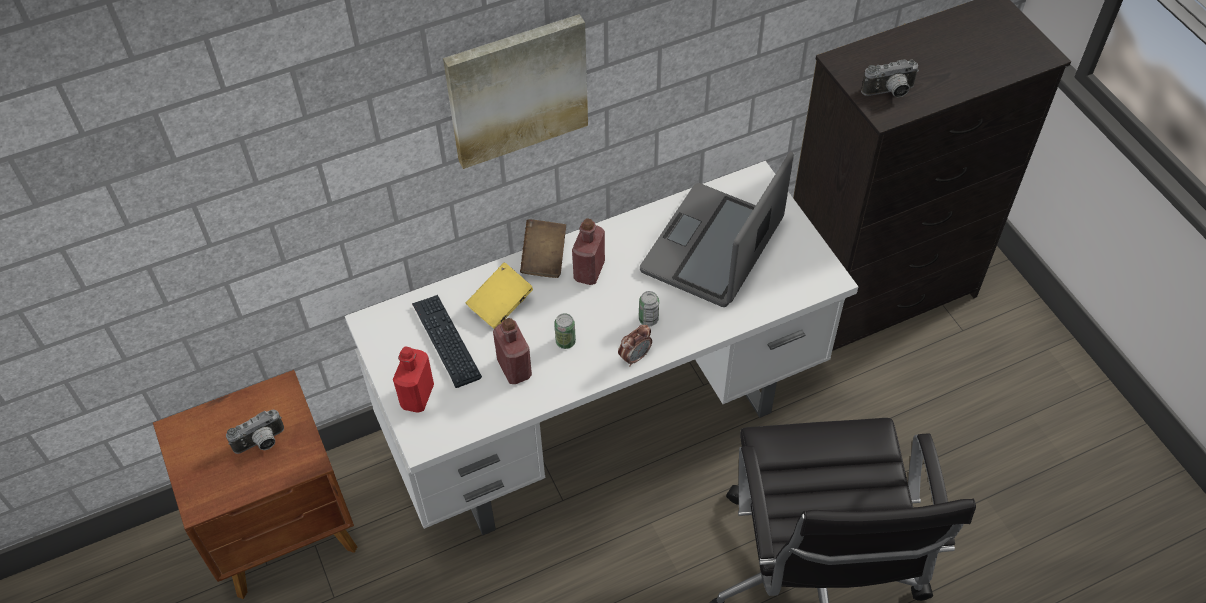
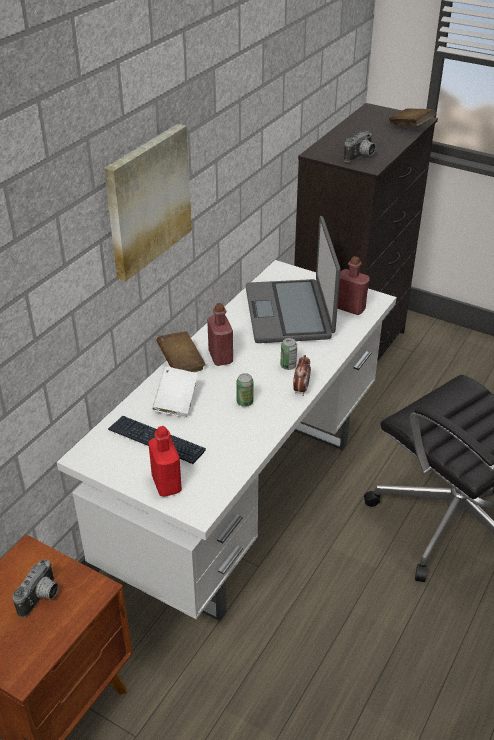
camera: 35 degrees left, 15 degrees down
yellow book [466,262,533,328] -> white book [152,367,198,417]
red bottle [493,318,532,384] -> red bottle moved to [337,256,370,315]
none -> brown book [388,108,436,127]

